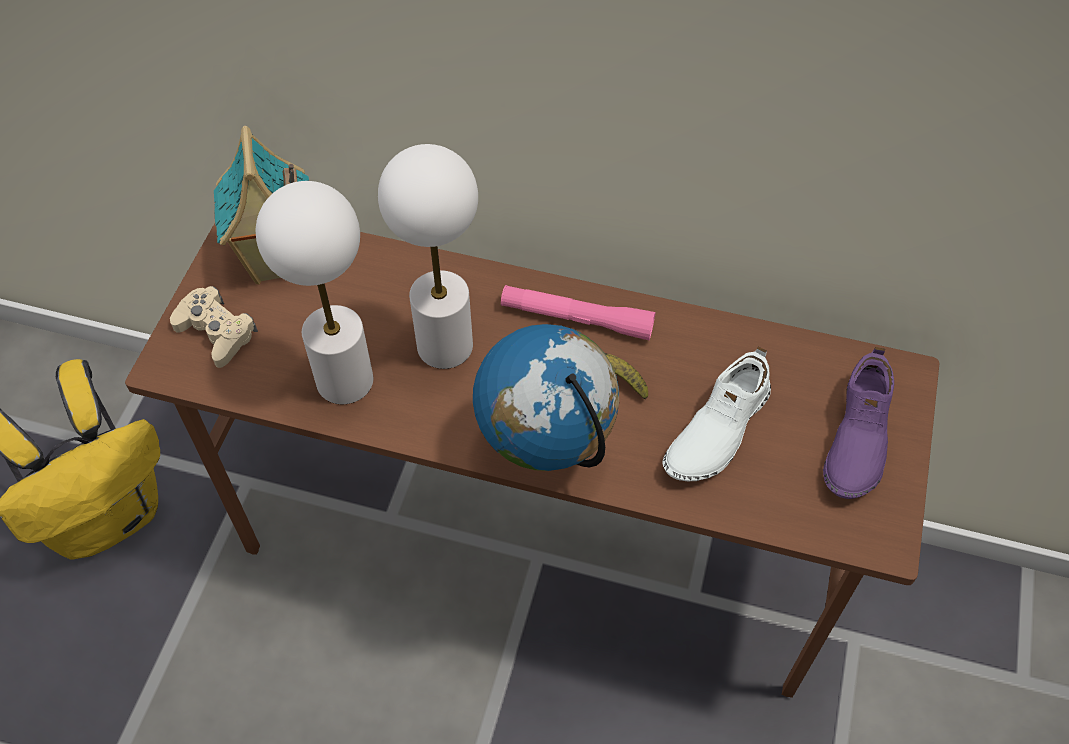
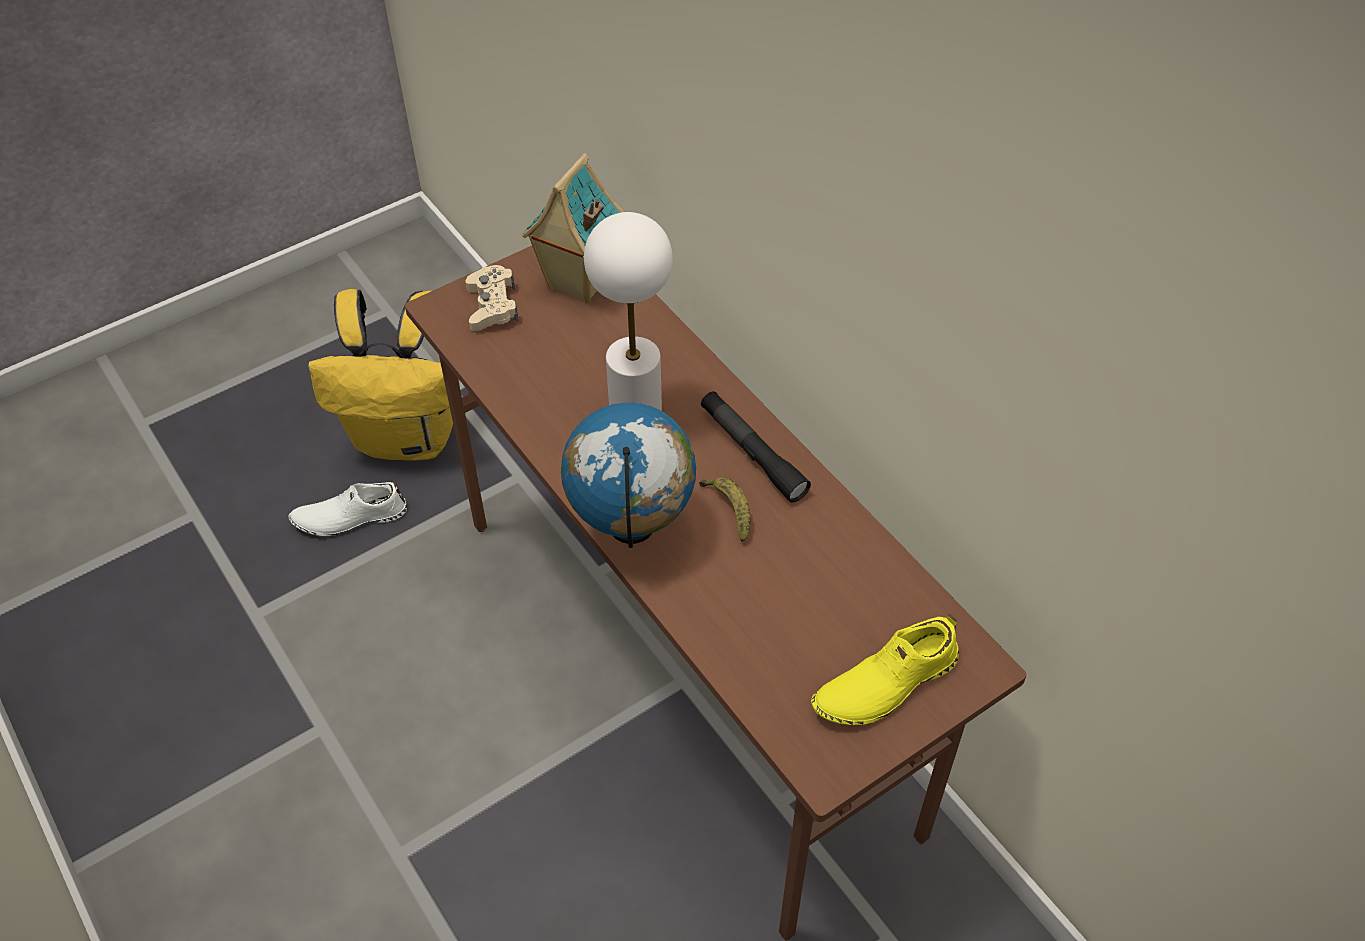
camera: 40 degrees right, 5 degrees down
white table lamp [256,181,373,404] -> none
pink flashlight [501,285,655,340] -> black flashlight [701,391,811,503]
white shoe [662,347,771,481] -> white shoe moved to [289,481,407,536]
purple shoe [823,347,894,499] -> yellow shoe [811,614,959,725]

